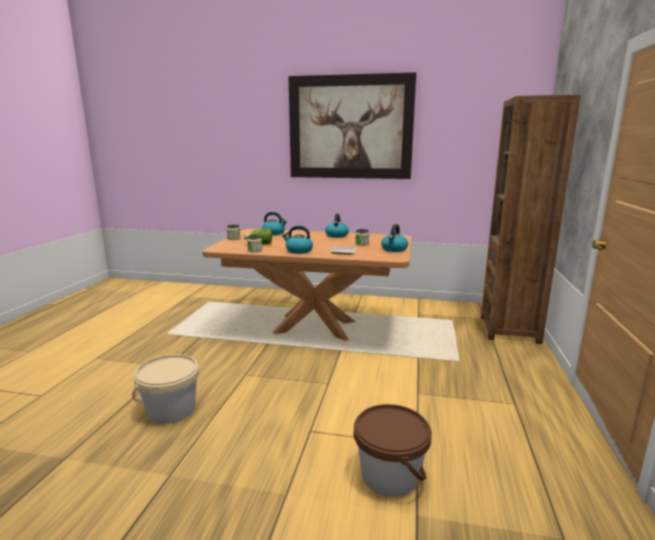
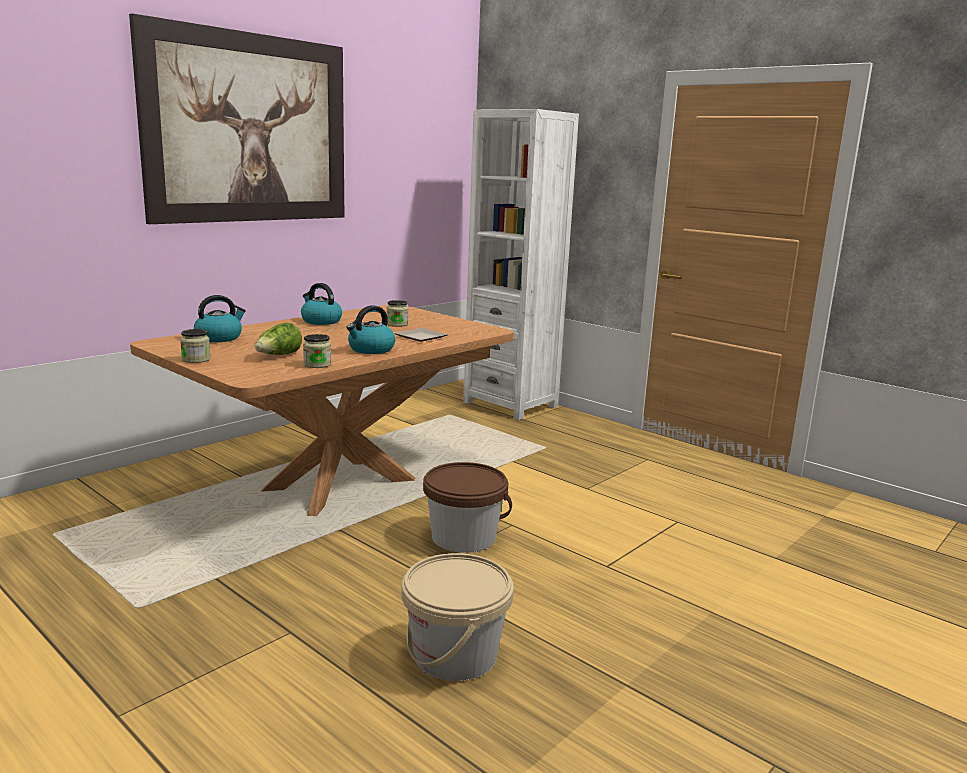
camera: 60 degrees left, 0 degrees up
brown bucket [354,404,432,497] -> brown bucket moved to [423,462,512,553]
kettle [381,224,408,252] -> none
brown bookcase [481,95,581,344] -> white bookcase [463,109,579,420]

